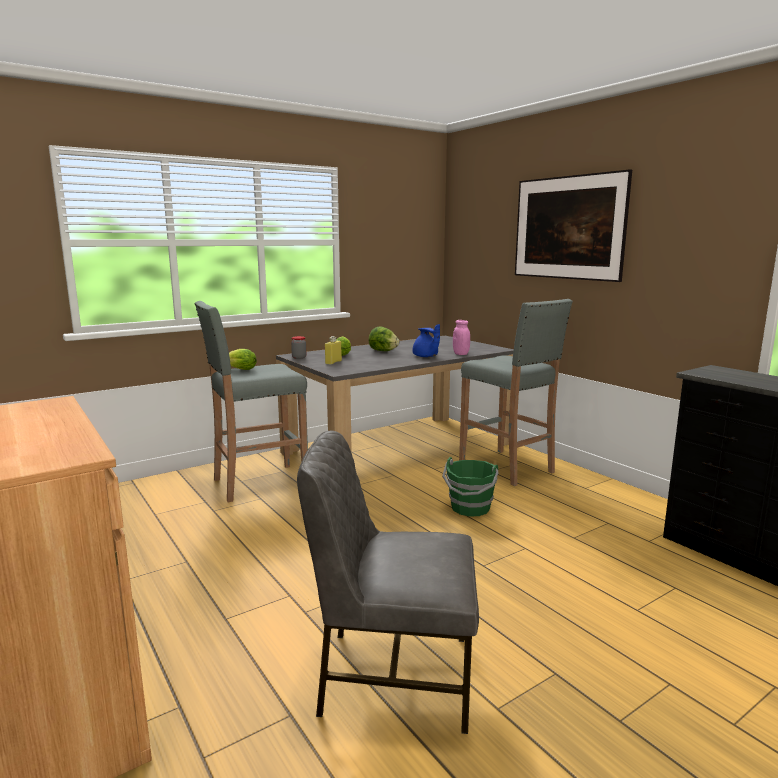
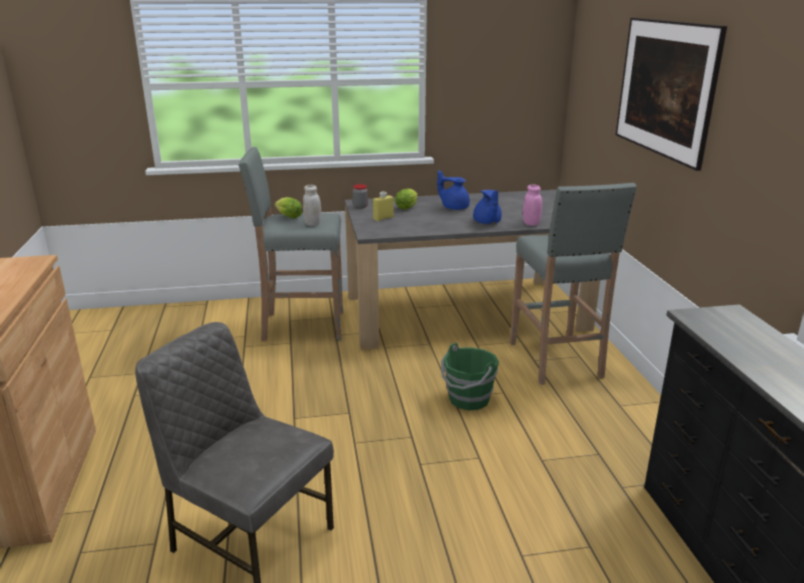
camera: 25 degrees right, 10 degrees up
lettuce [369,327,399,351] -> blue teapot [437,170,470,210]
none -> white jar [303,185,321,226]

